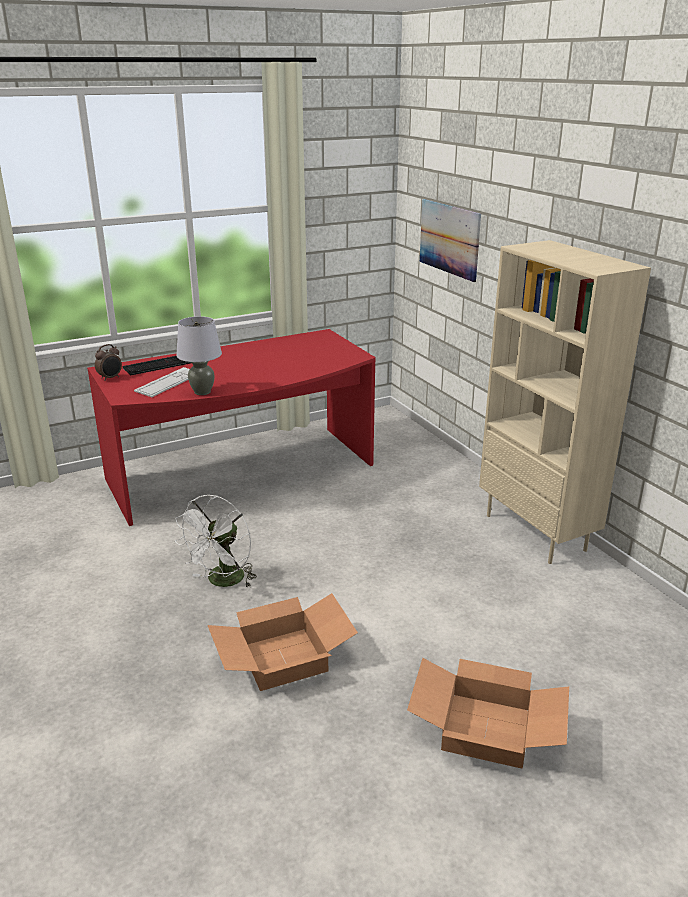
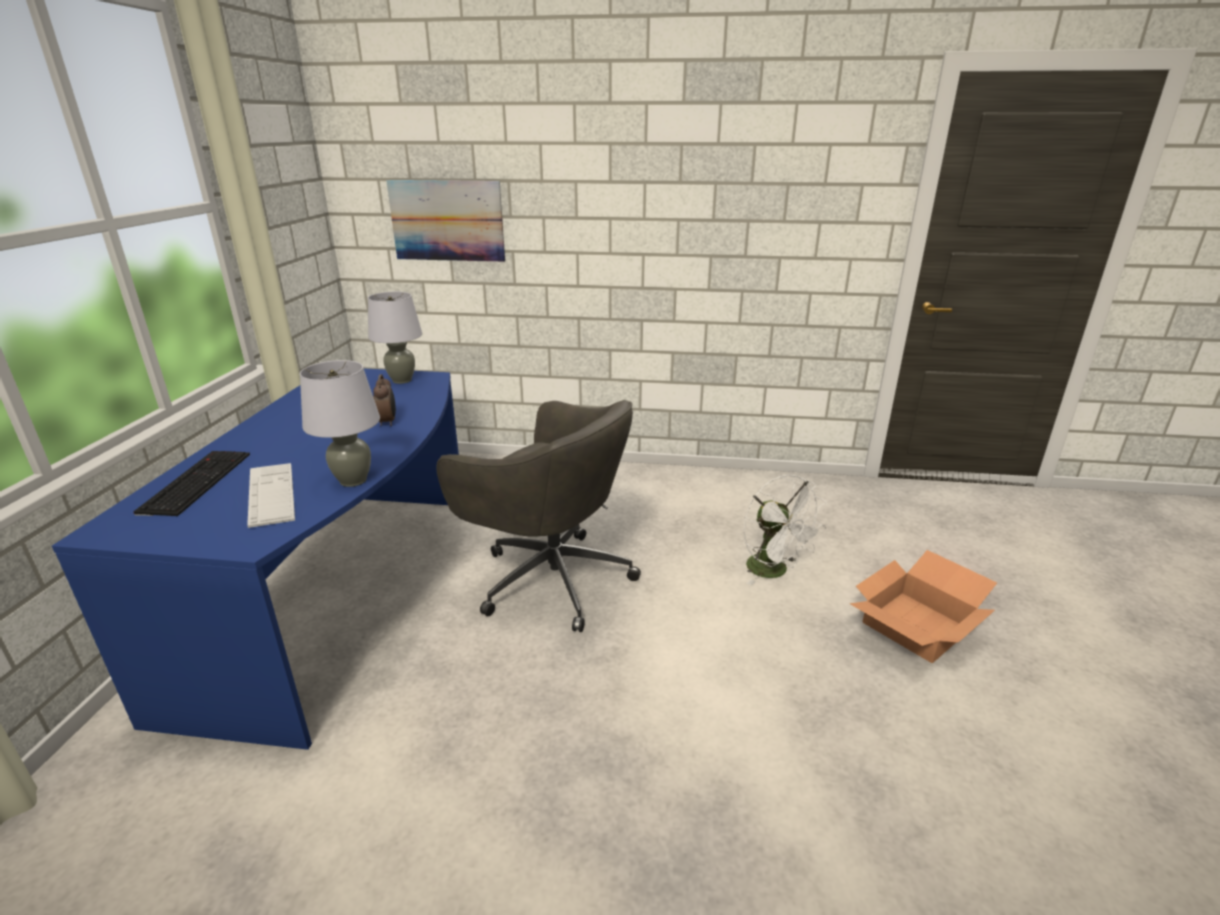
camera: 55 degrees left, 0 degrees up
red desk [87,329,376,526] -> blue desk [52,369,459,750]
alarm clock [95,344,122,381] -> alarm clock moved to [373,374,396,426]
white fan [175,495,257,587] -> white fan moved to [744,475,827,585]
cardboard box [207,593,358,691] -> none
beige bookcase [479,240,651,564] -> none
none -> grey table lamp [368,292,422,384]
none -> grey office chair [436,400,641,632]

